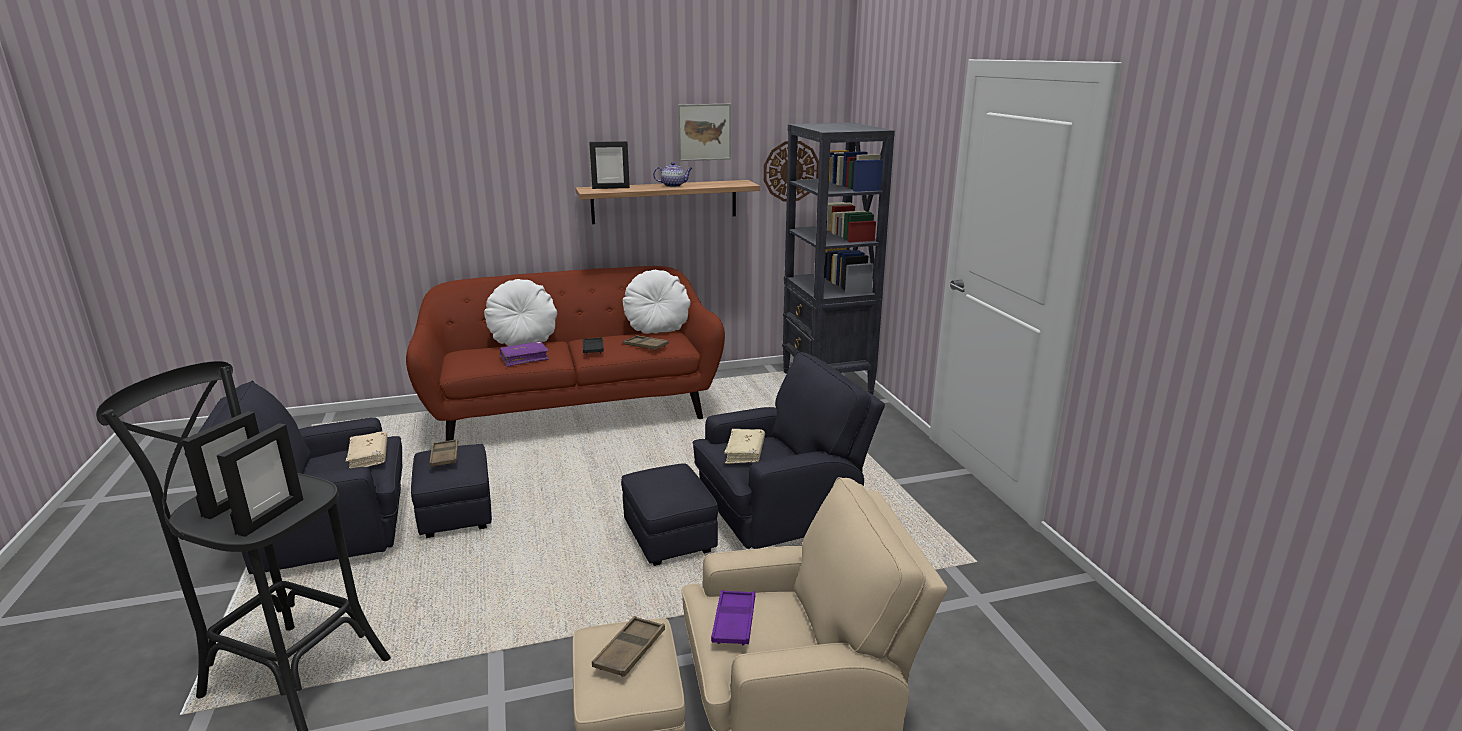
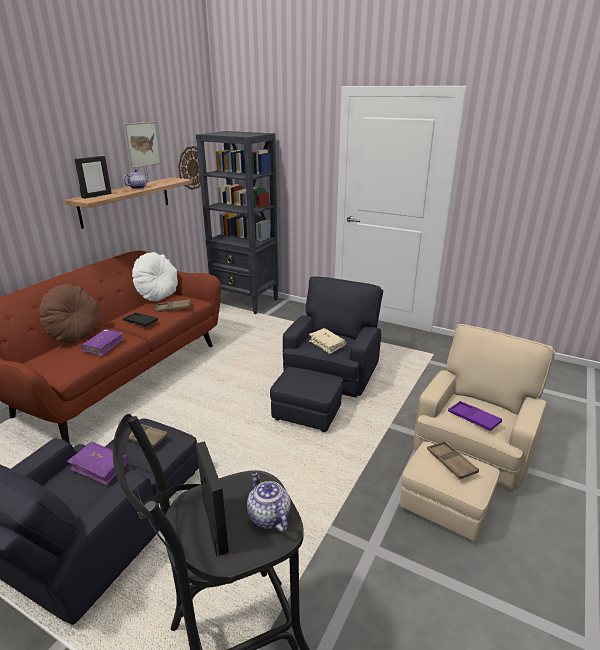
camera: 45 degrees left, 5 degrees up
picture frame [217,423,303,537] -> teapot [247,471,291,532]
beige book [346,431,388,468] -> purple book [67,442,128,486]
white pillow [484,279,557,346] -> brown pillow [39,284,100,343]

